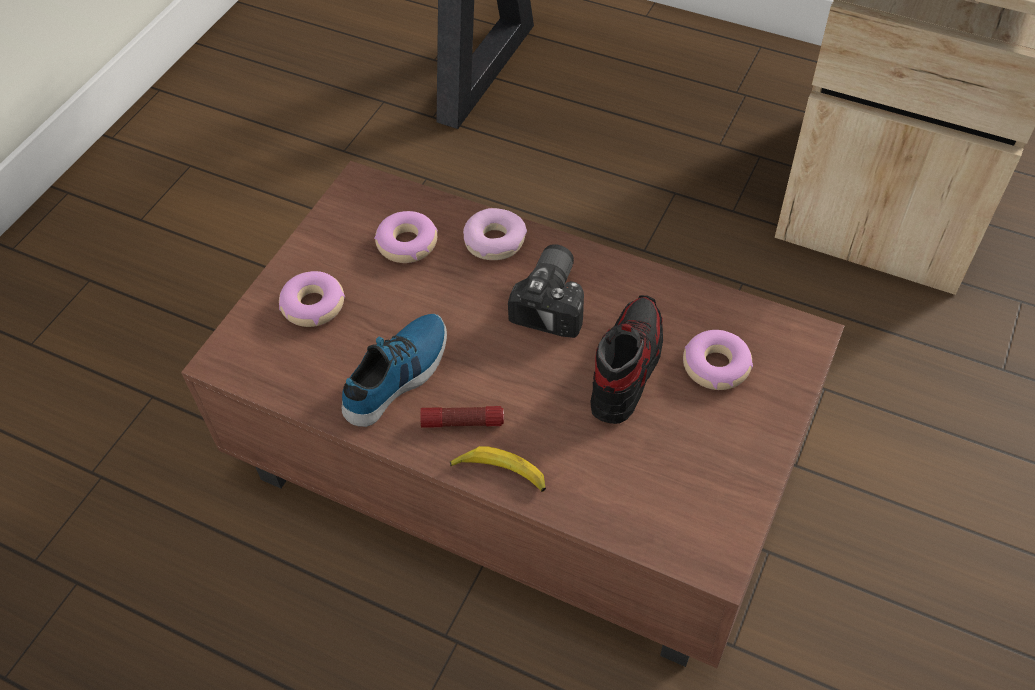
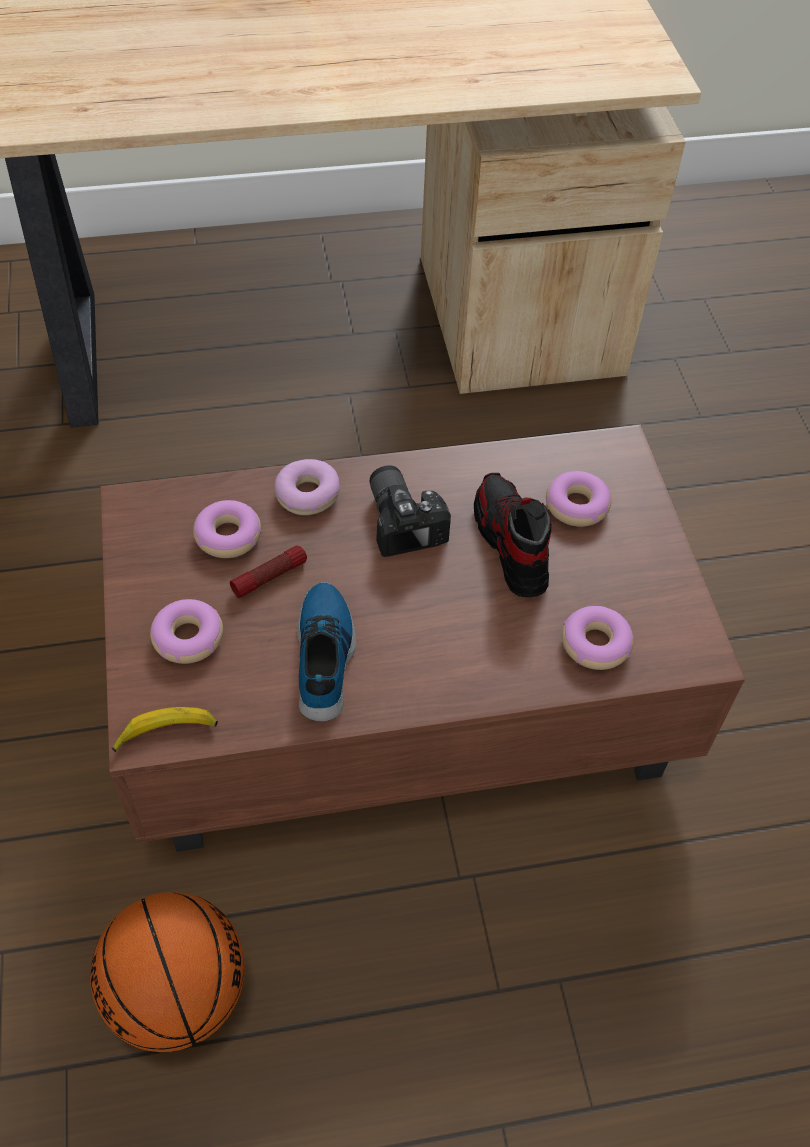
camera: 40 degrees left, 0 degrees up
flashlight [420,406,504,428] -> flashlight moved to [230,545,307,598]
banana [450,446,546,492] -> banana moved to [112,707,218,752]
none -> basketball [90,892,245,1052]
none -> donut [562,606,634,670]

